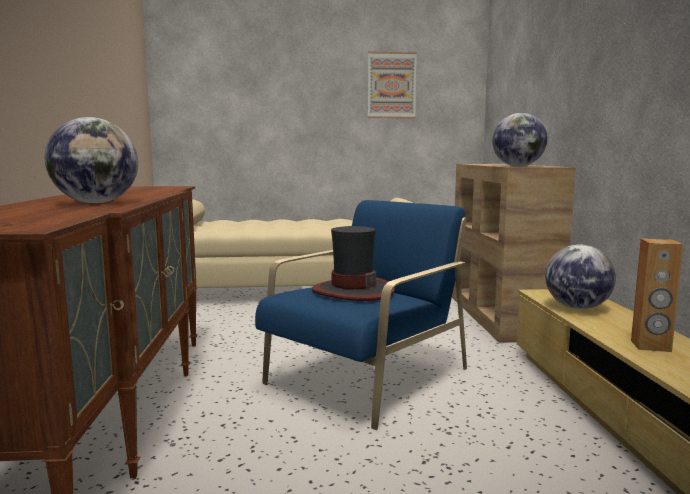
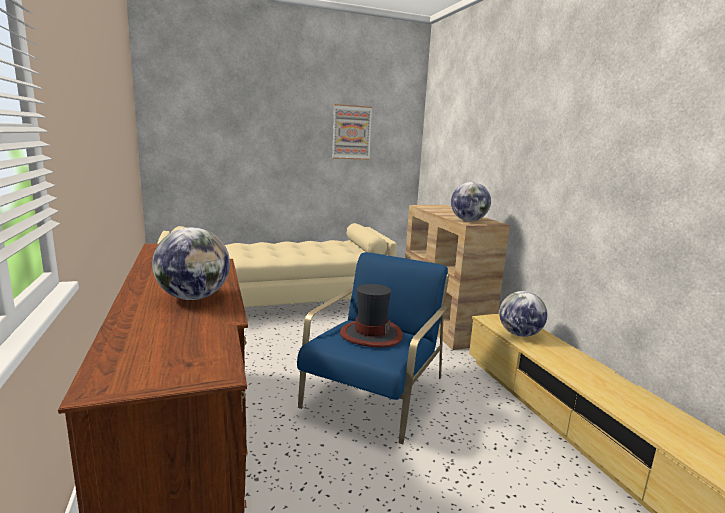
camera: 15 degrees left, 5 degrees up
brown speaker [631,239,684,352] -> none

